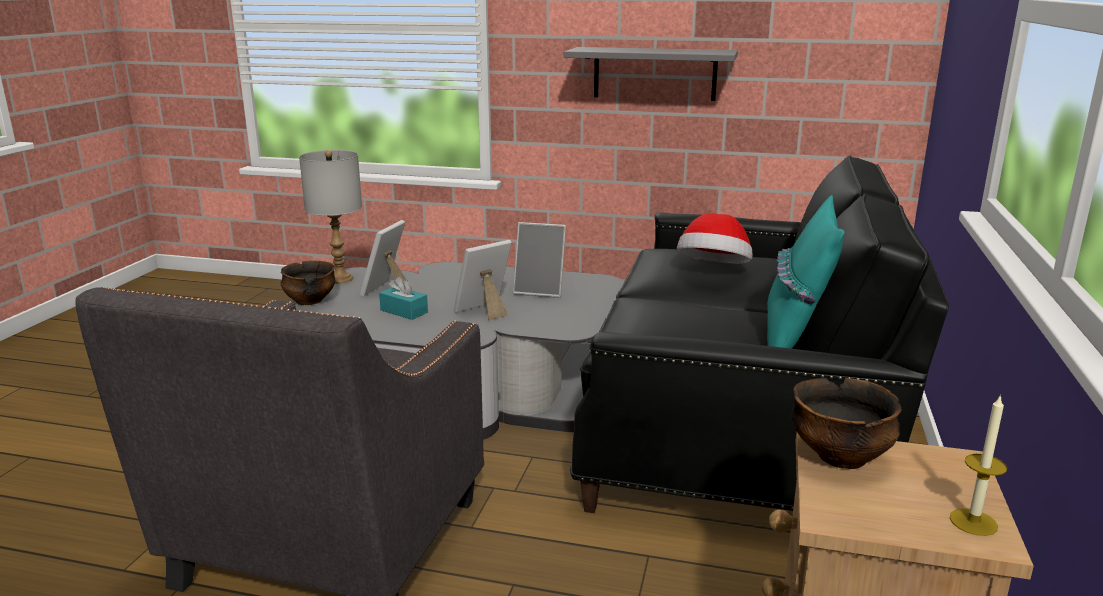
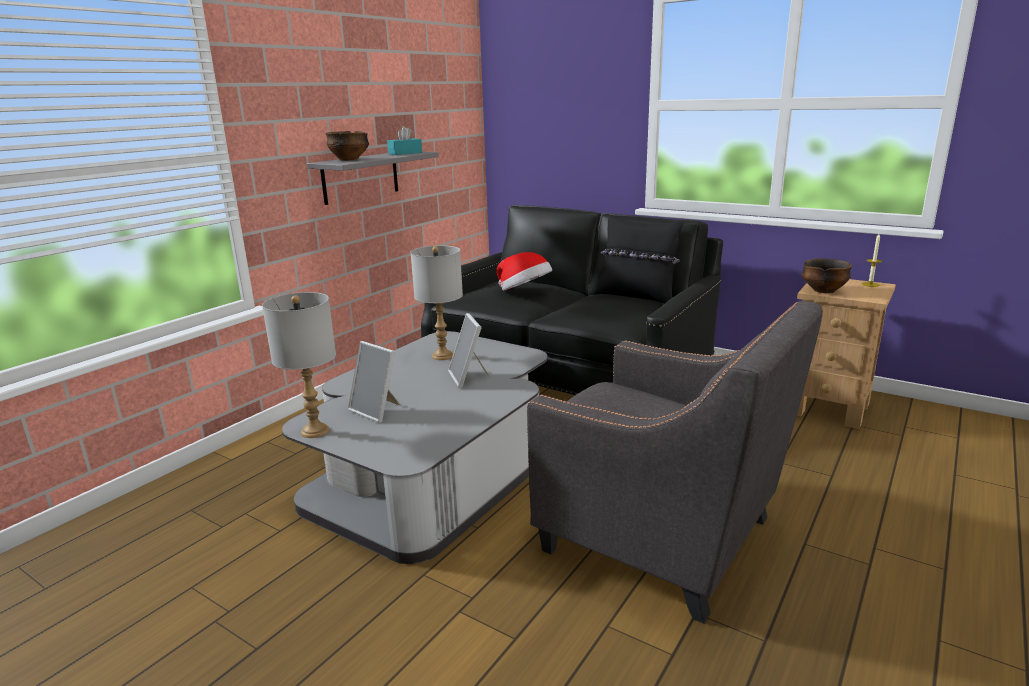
camera: 70 degrees left, 0 degrees up
bowl [281,261,336,305] -> bowl moved to [326,131,369,161]
turquoise tissue box [379,276,428,320] -> turquoise tissue box moved to [387,126,422,155]
picture frame [513,222,566,298] -> grey table lamp [411,245,463,360]
turquoise pillow [767,195,844,349] -> black pillow [595,215,684,303]

